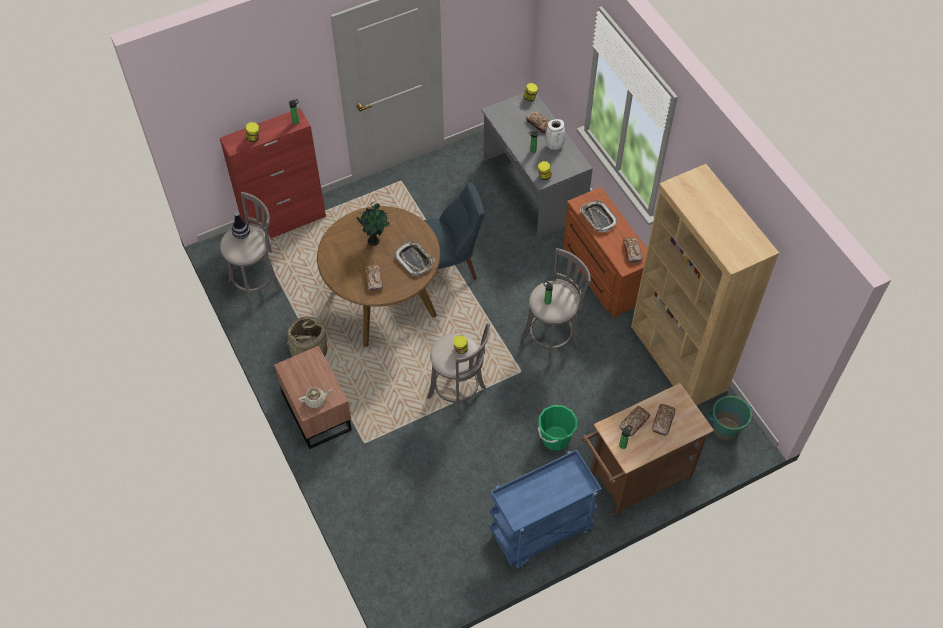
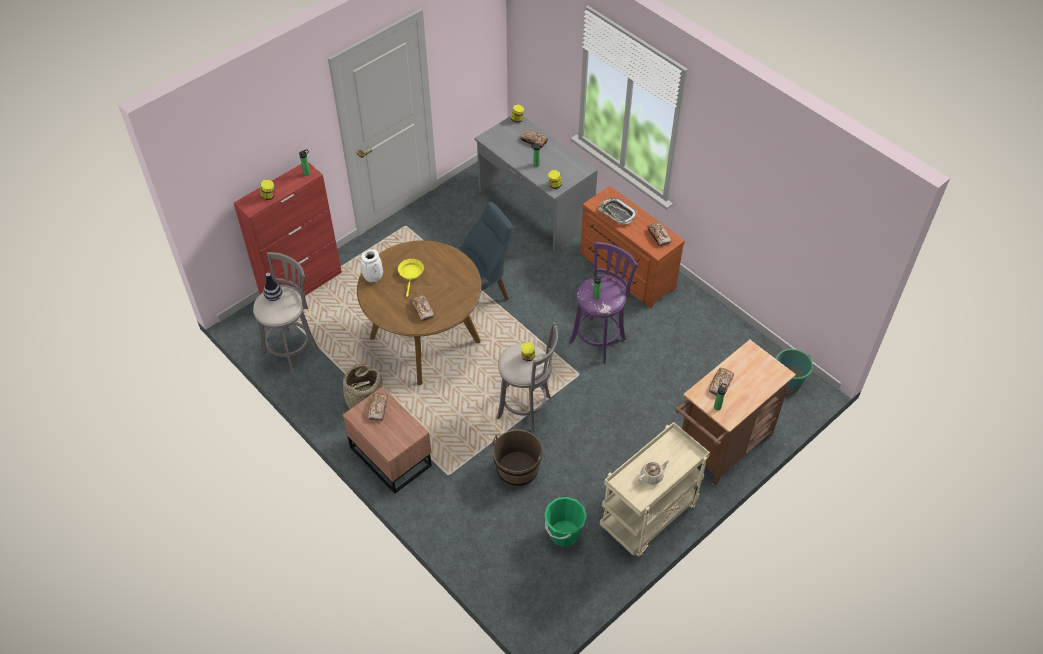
camera: 15 degrees left, 5 degrees down
beige teapot [299,387,332,408] -> beige teapot moved to [638,460,669,485]
potted plant [356,202,389,246] -> yellow frying pan [398,259,424,297]
tray [394,241,435,276] -> none
blue cart [489,450,602,568] -> beige cart [600,422,710,557]
grey stool [521,248,591,366] -> purple stool [569,242,638,364]
green bucket [538,405,577,451] -> green bucket moved to [544,497,587,547]
white vase [545,119,565,150] -> white vase moved to [361,249,383,282]
brown bookcase [631,164,779,406] -> none
bread [652,404,675,436] -> bread moved to [368,393,388,421]
none -> brown bucket [492,429,543,487]

